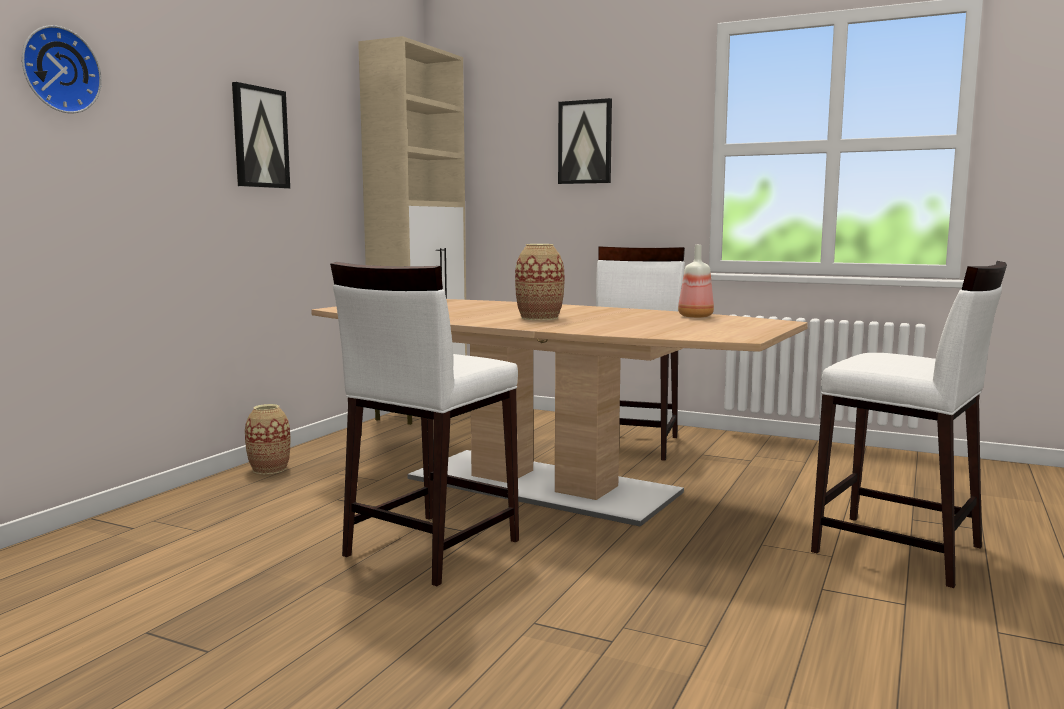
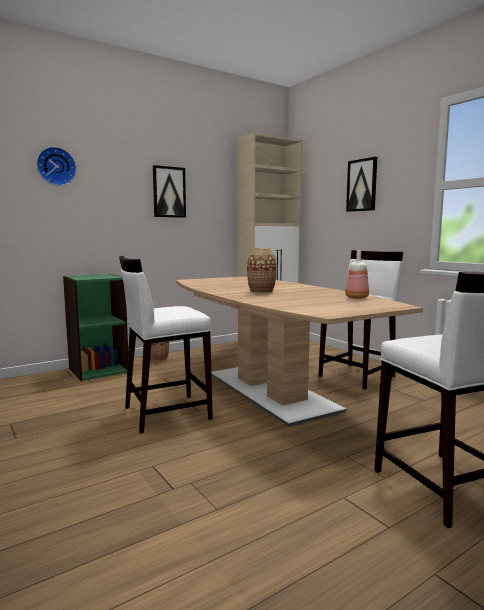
camera: 30 degrees right, 0 degrees up
none -> green bookcase [63,274,128,381]

